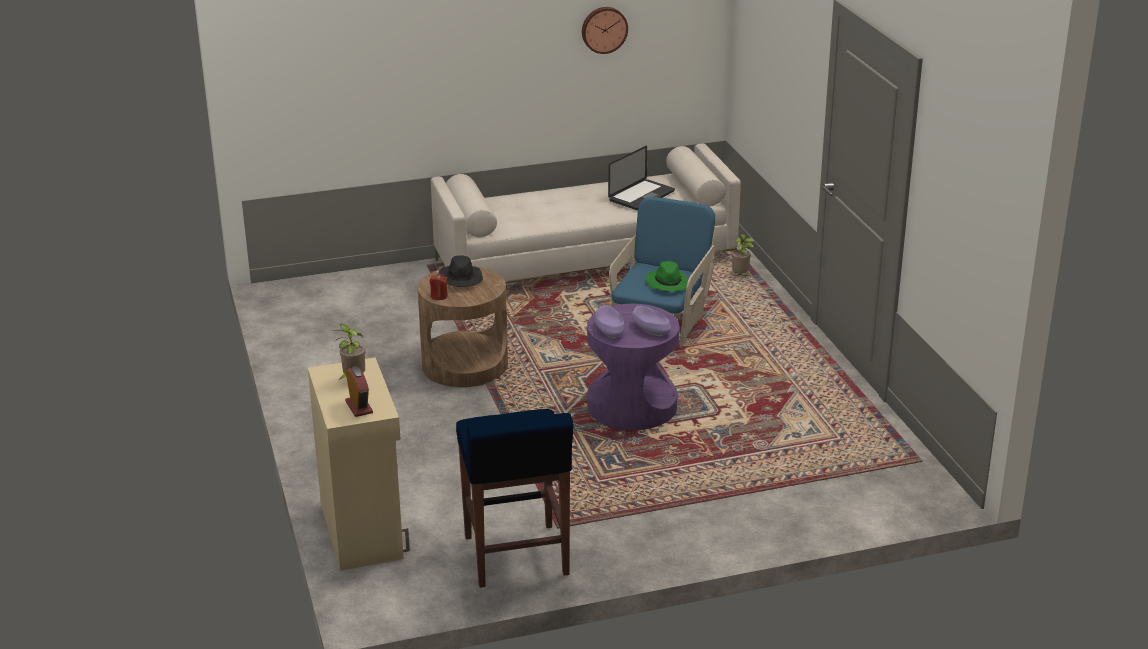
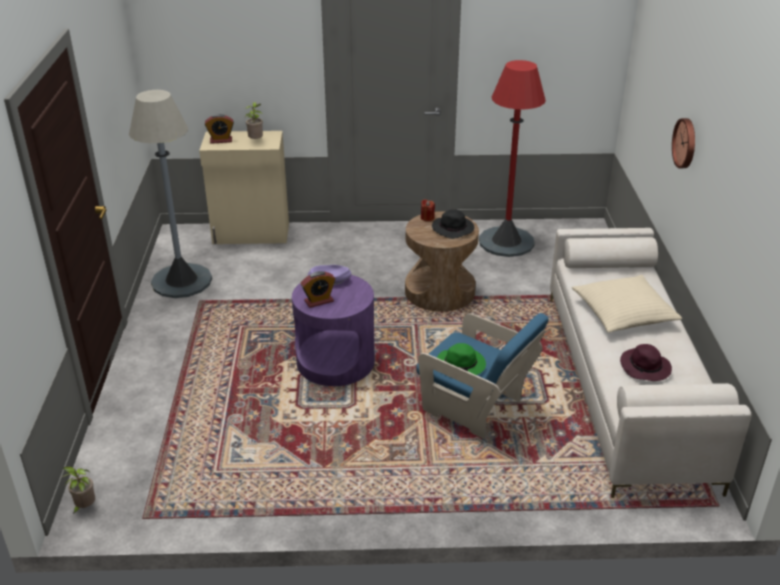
camera: 105 degrees right, 5 degrees up
blue stool [456,409,574,588] -> grey floor lamp [129,90,212,298]
wall clock [582,7,628,54] -> wall clock moved to [672,118,695,168]
laptop [608,146,675,210] -> purple hat [620,344,672,381]
purple bowl [632,306,671,336] -> alarm clock [301,271,335,308]
potted plant [732,235,754,277] -> potted plant moved to [60,467,95,515]
none -> red floor lamp [479,60,546,257]
none -> beige pillow [572,275,682,333]

